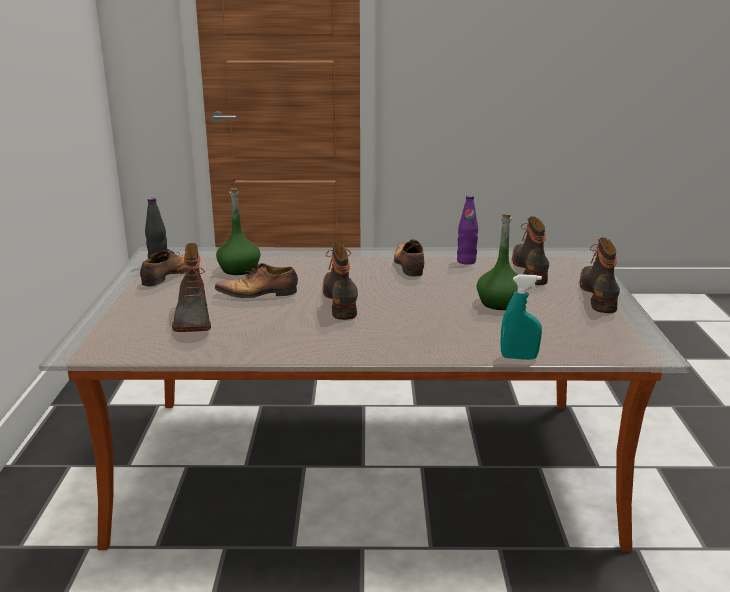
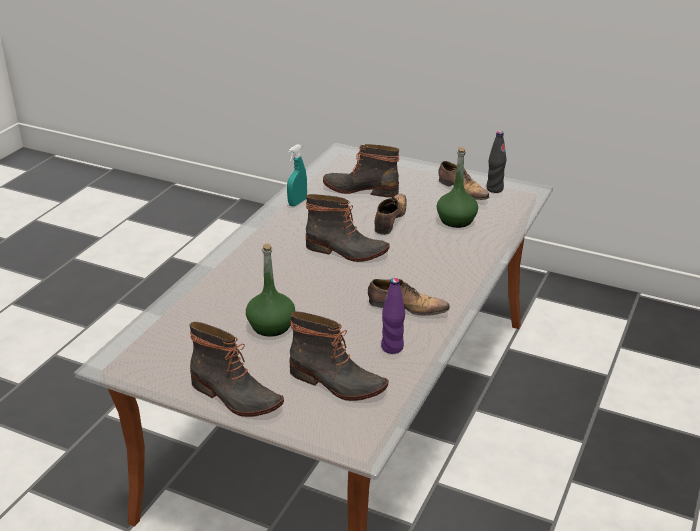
camera: 115 degrees right, 10 degrees up
turquoise spray bottle [500,274,542,360] -> turquoise spray bottle moved to [287,144,307,207]

